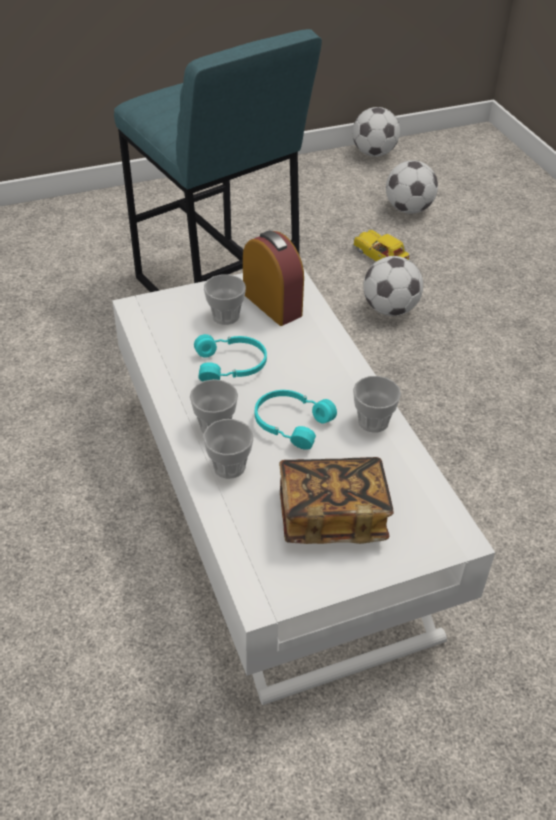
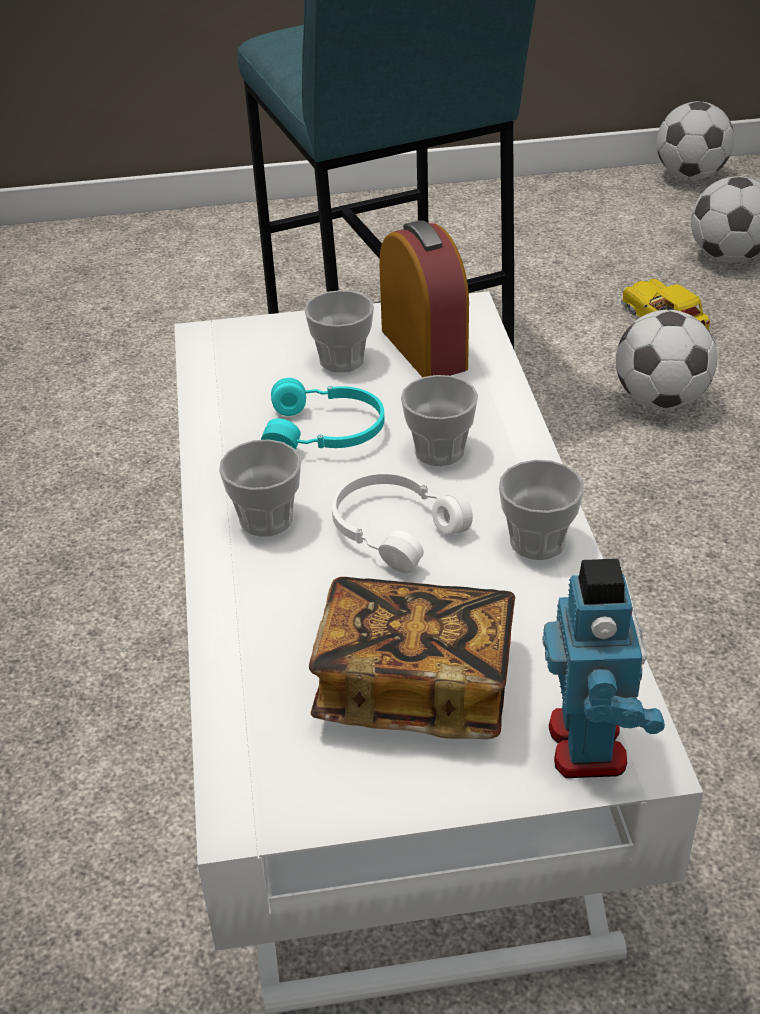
camera: 15 degrees right, 5 degrees down
cup [203,419,253,479] -> cup moved to [401,375,478,466]
turquoise headphones [255,390,337,450] -> white headphones [332,473,473,573]
none -> toy robot [543,559,665,778]

